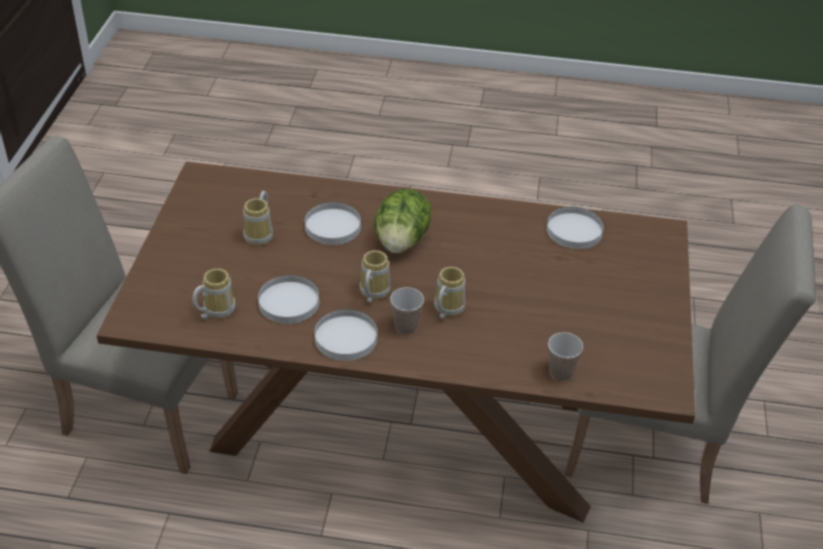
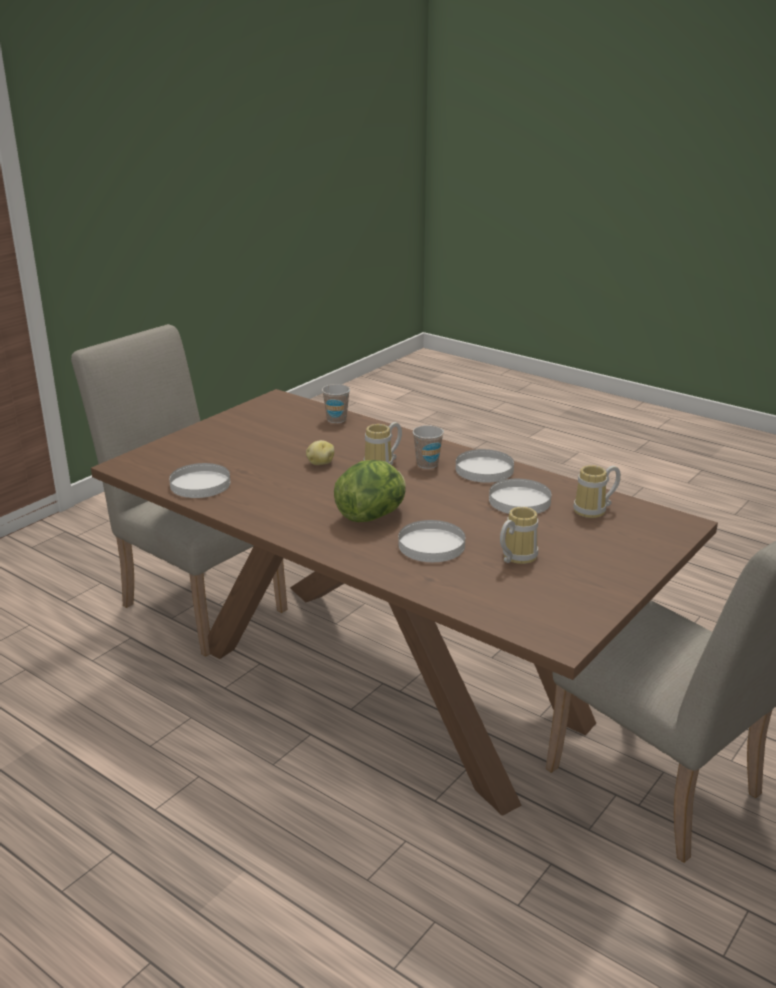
camera: 150 degrees left, 15 degrees down
mug [360,250,391,303] -> none
none -> potato [306,440,334,465]

